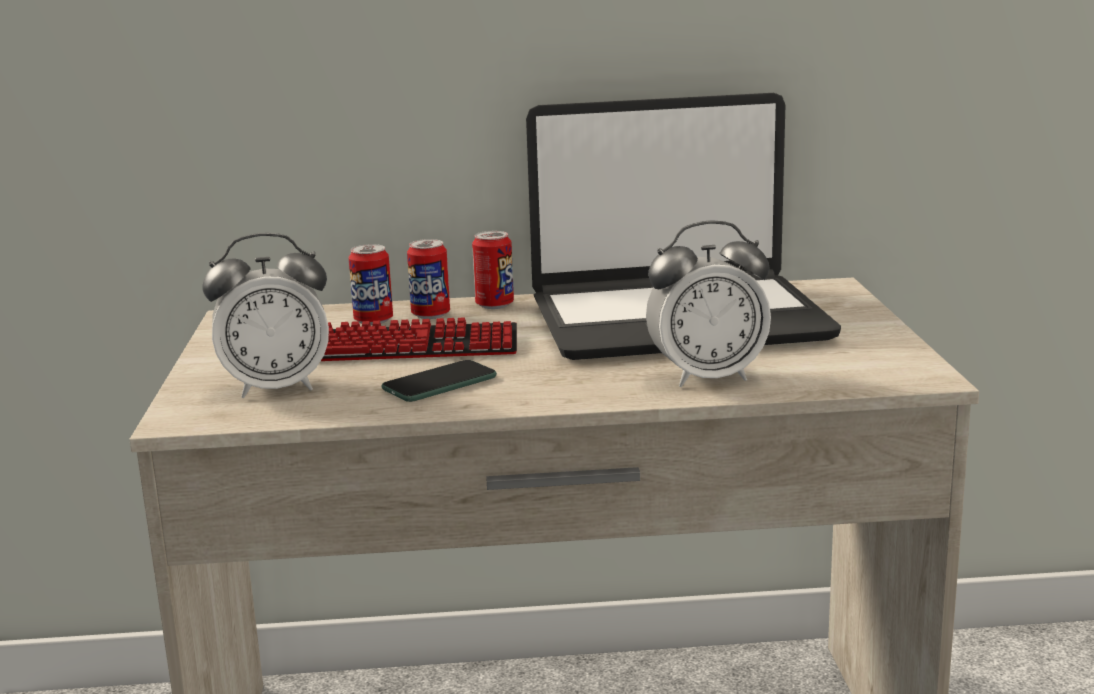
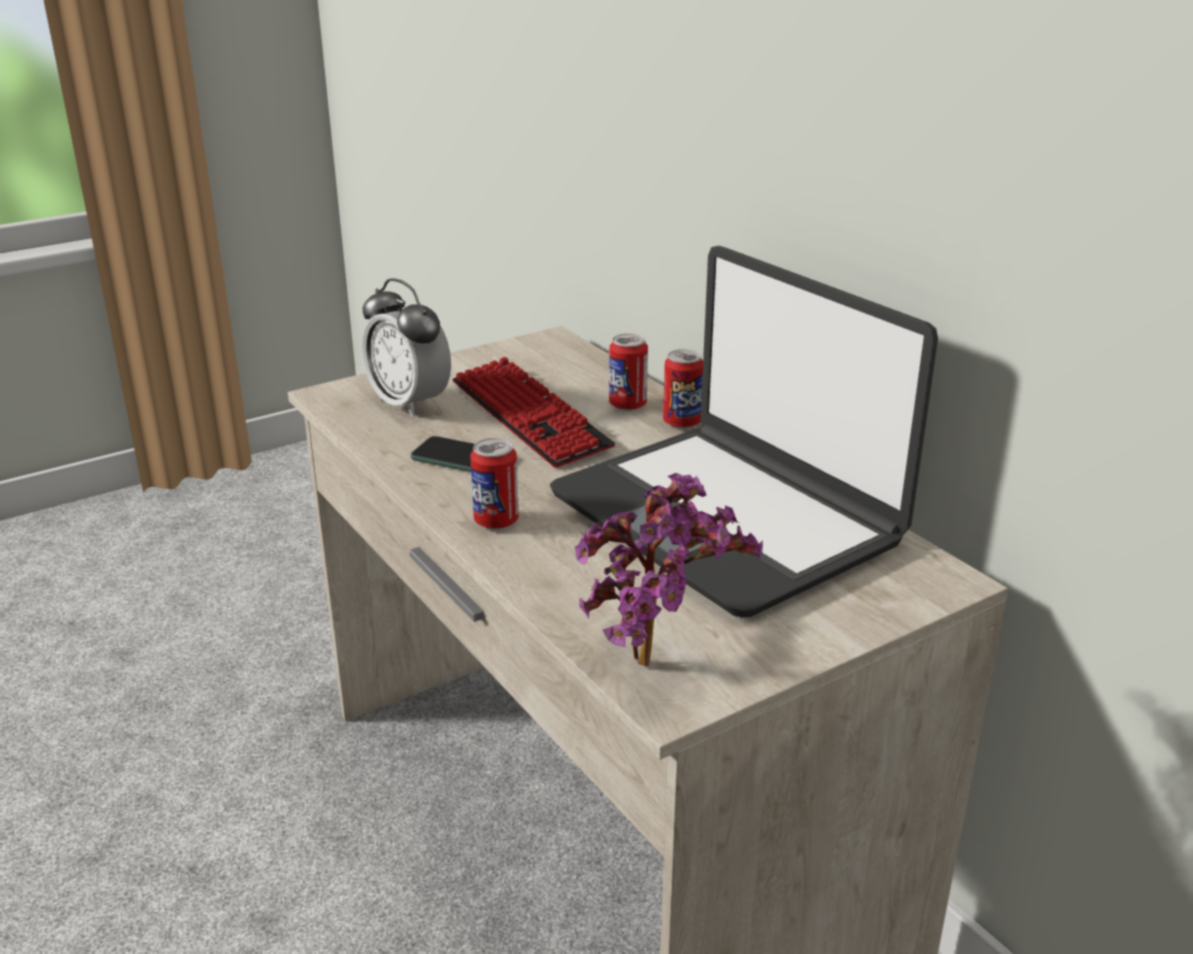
camera: 60 degrees right, 10 degrees up
can [348,244,393,325] -> can moved to [470,438,519,529]
alarm clock [646,221,771,387] -> none
none -> potted plant [575,473,763,666]

